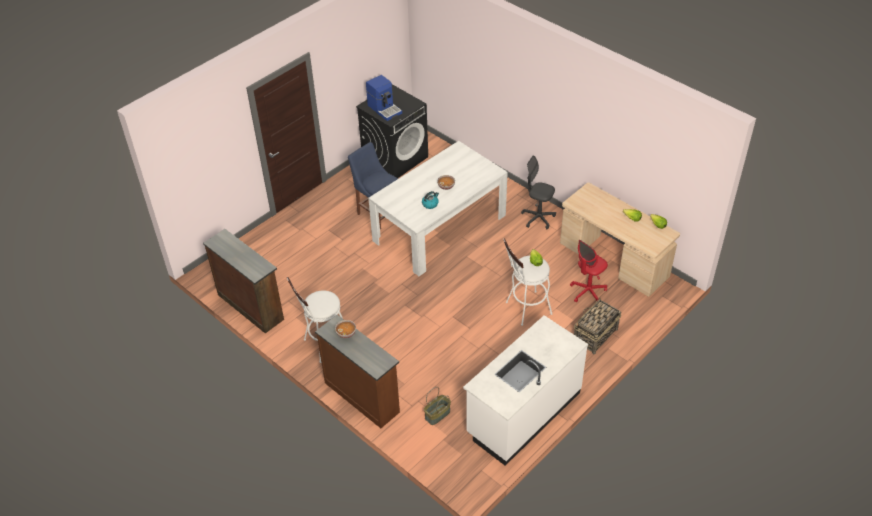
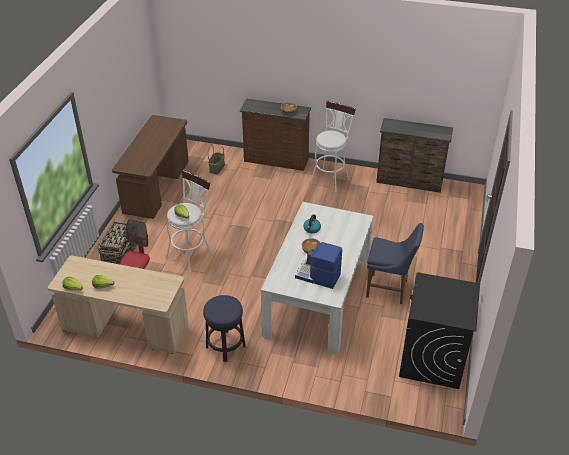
camera: 150 degrees right, 5 degrees down
coffee machine [366,75,402,121] -> coffee machine moved to [295,242,342,289]
white counter [463,315,588,466] -> brown desk [112,115,189,219]
grey office chair [521,155,556,229] -> stool [203,295,245,362]

